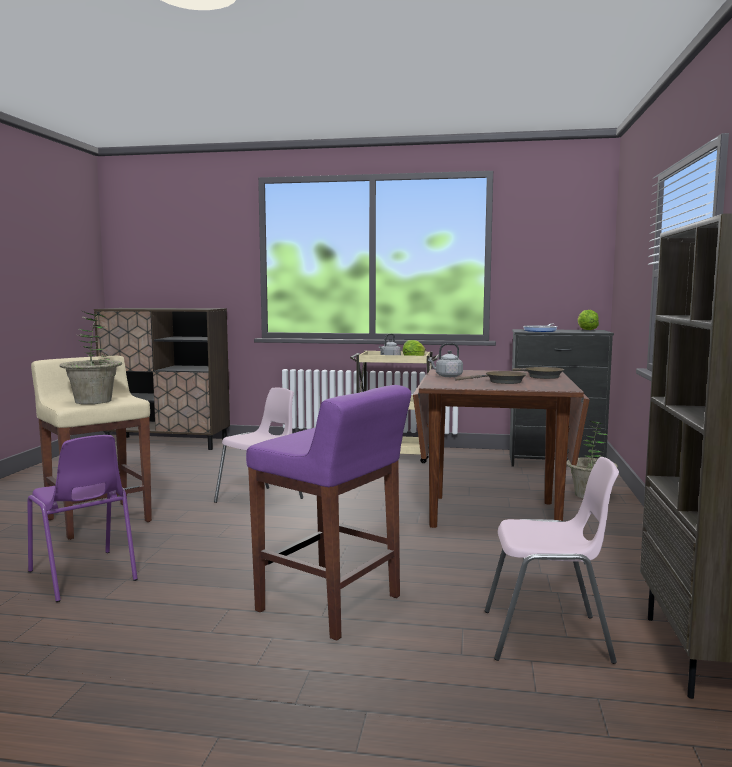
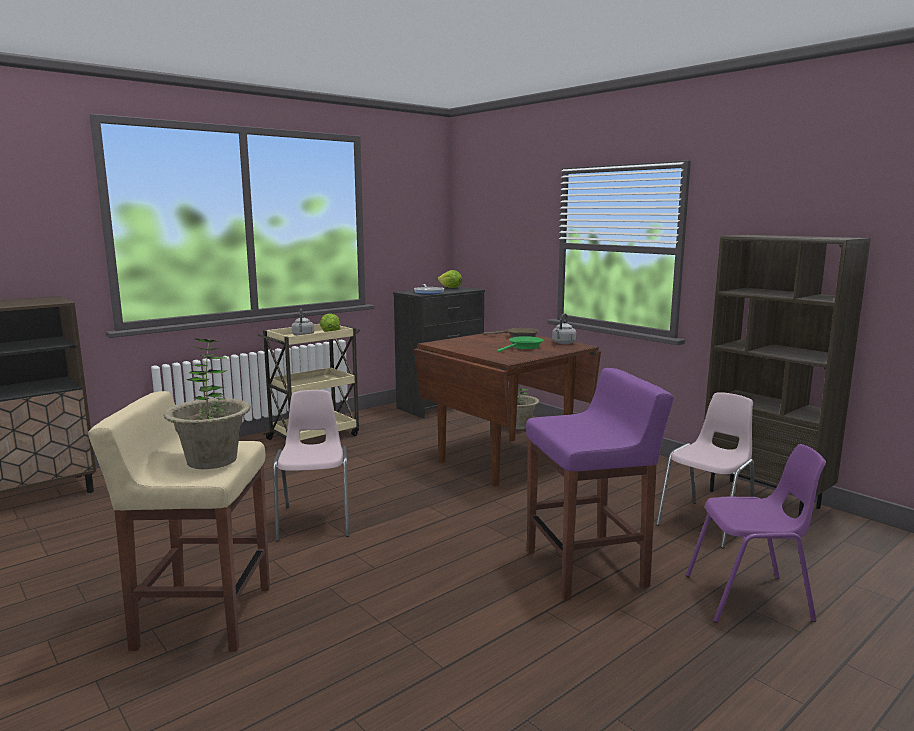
camera: 50 degrees left, 5 degrees up
purple chair [28,435,138,602] -> purple chair moved to [686,444,826,623]
grey kettle [428,343,463,377] -> grey kettle moved to [552,313,576,344]
brown frying pan [455,371,527,384] -> green frying pan [497,336,543,352]

